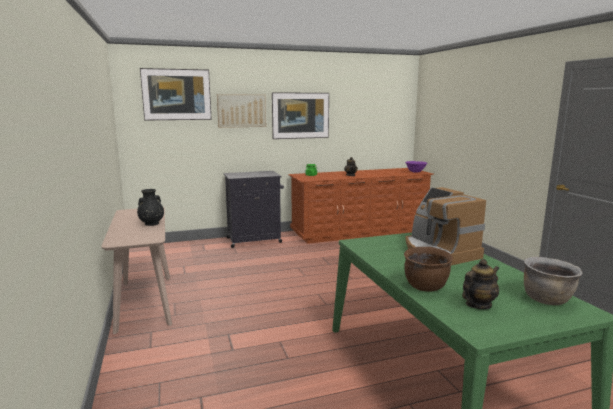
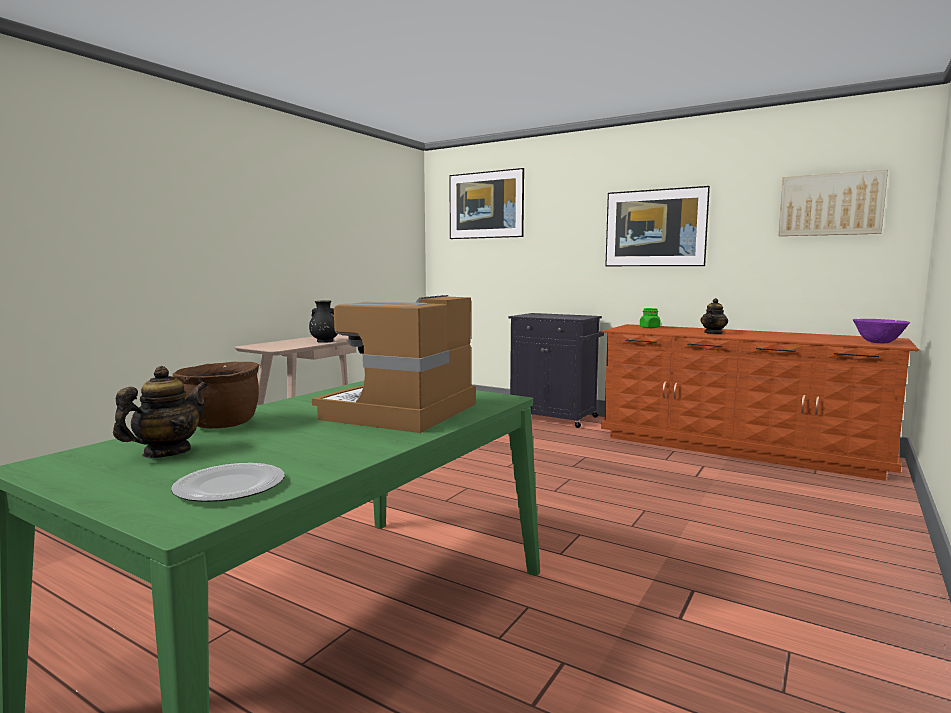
camera: 50 degrees right, 5 degrees down
picture [217,94,266,128] -> picture moved to [779,170,888,236]
teapot [462,259,499,309] -> teapot turned 75 degrees counterclockwise [113,366,208,458]
brown cooking pot [524,257,582,305] -> plate [171,463,284,502]

